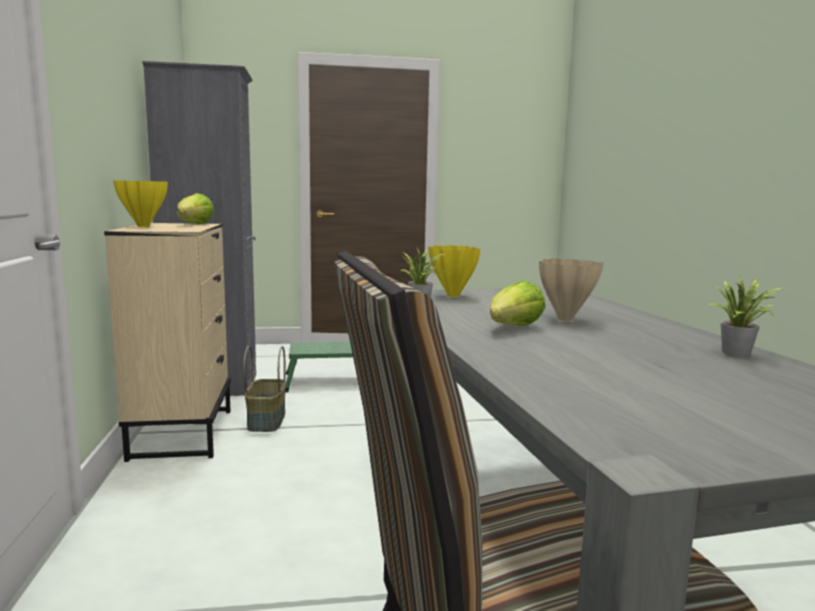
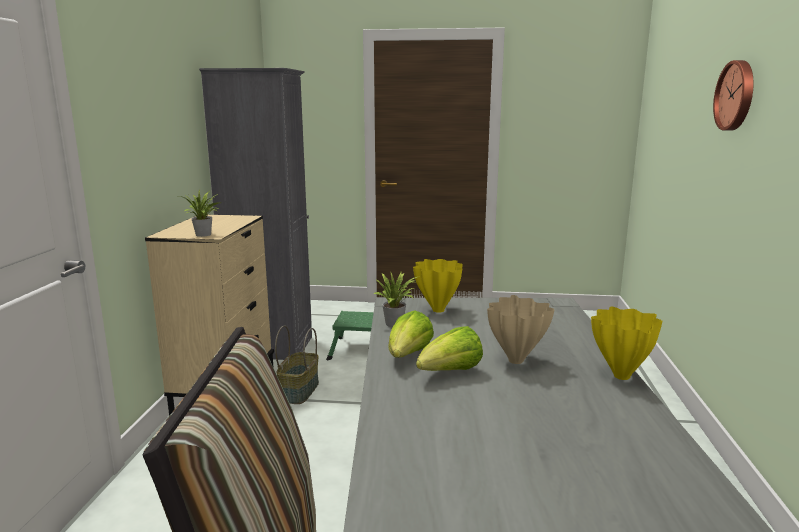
camera: 15 degrees right, 5 degrees up
yellow vase [113,180,168,227] -> yellow vase moved to [591,307,663,380]
lettuce [177,193,214,224] -> lettuce moved to [389,310,434,358]
potted plant [709,276,782,357] -> potted plant moved to [179,189,222,237]
none -> wall clock [713,60,754,131]

